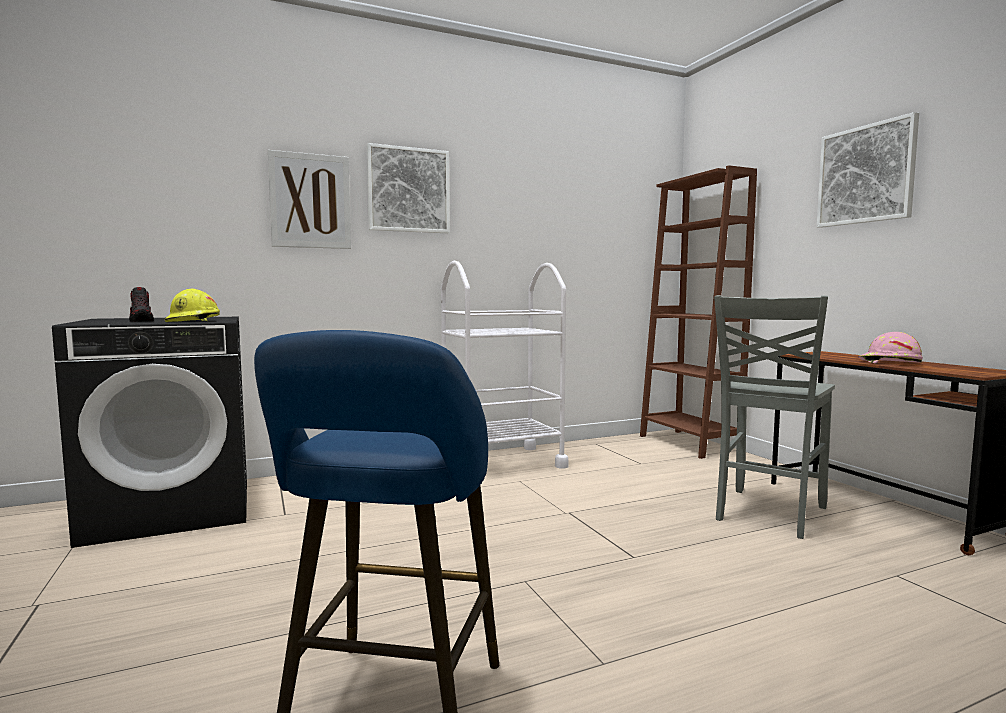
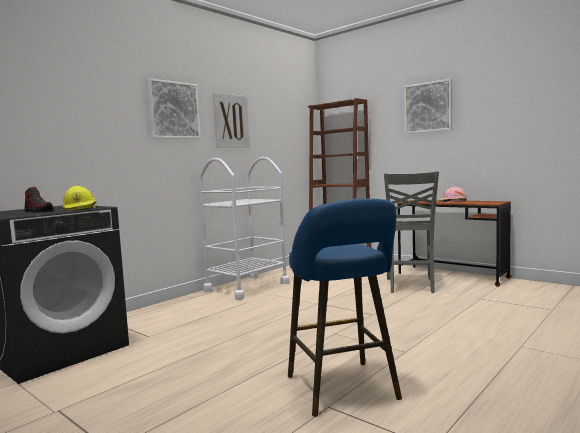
camera: 25 degrees left, 0 degrees up
picture [268,150,351,249] -> picture moved to [213,93,250,148]

